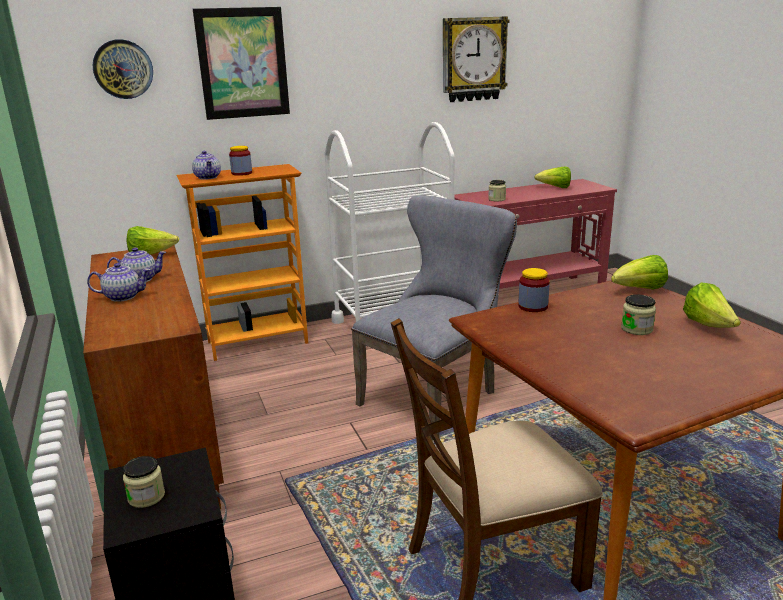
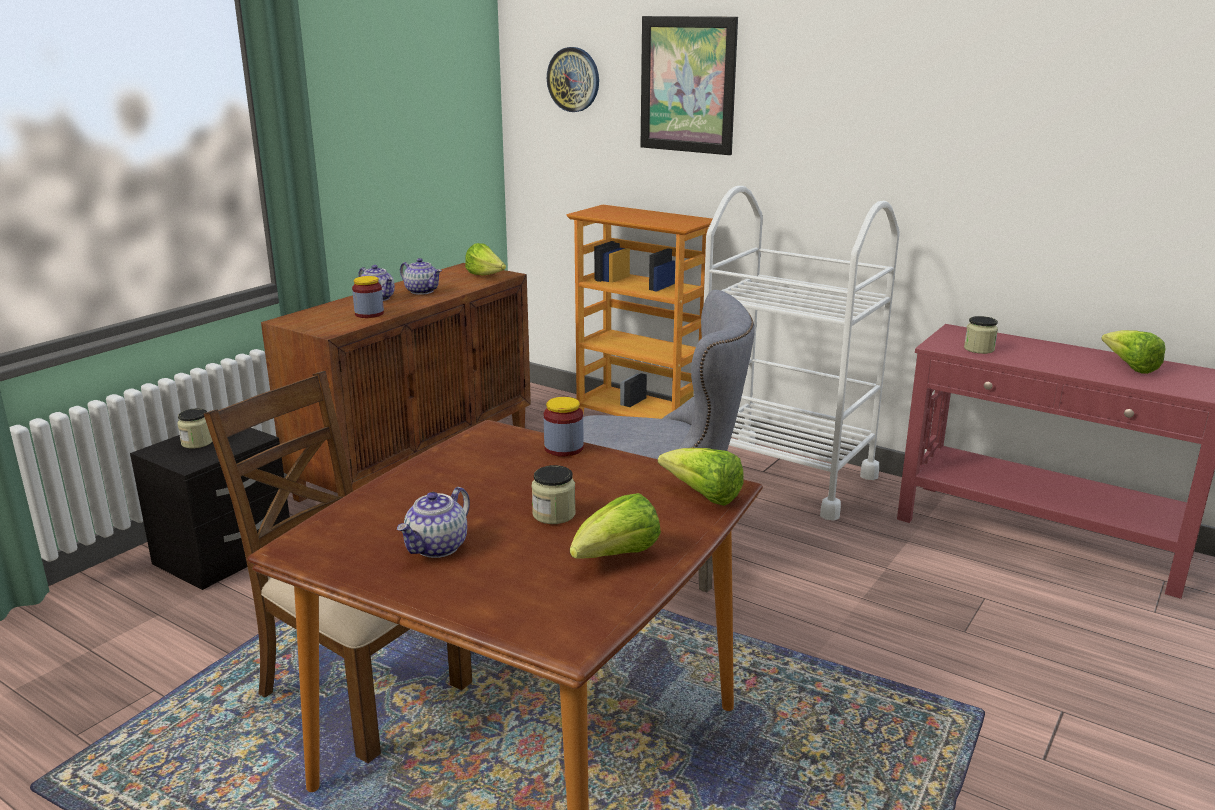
camera: 55 degrees right, 0 degrees up
teapot [192,151,221,180] -> teapot moved to [397,487,470,558]
jar [229,146,252,176] -> jar moved to [352,276,384,318]
wall clock [443,16,510,102] -> none

